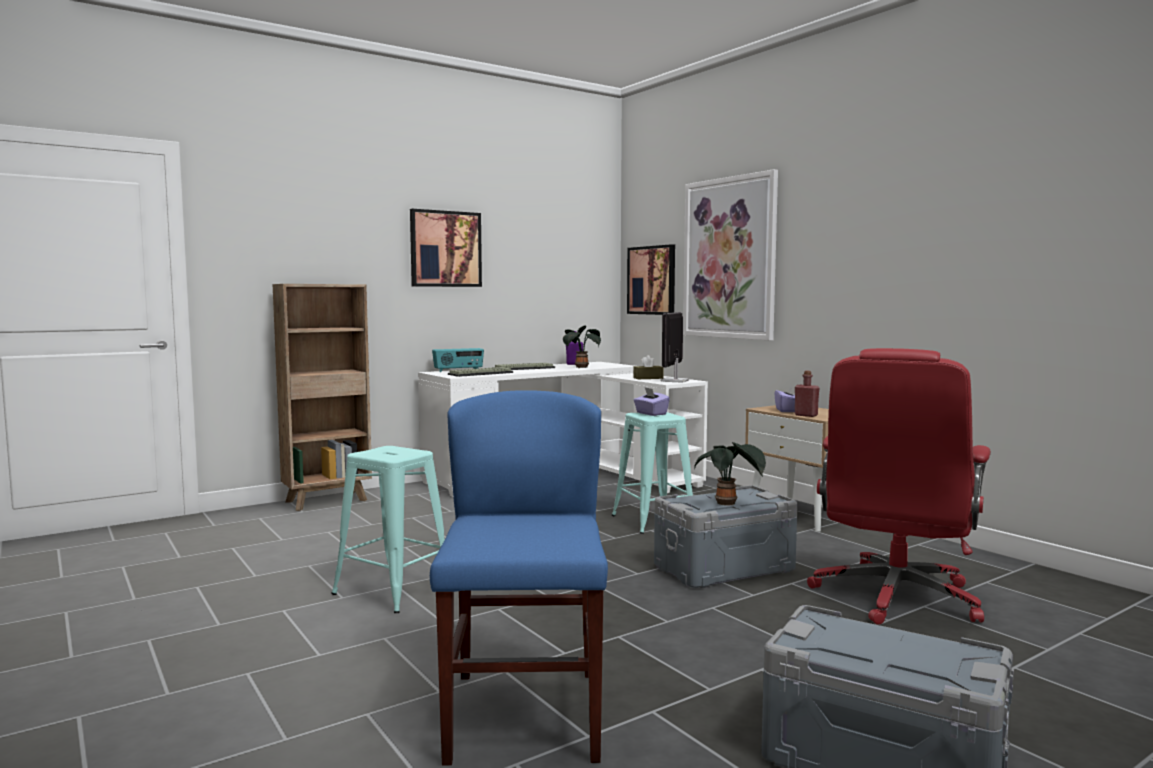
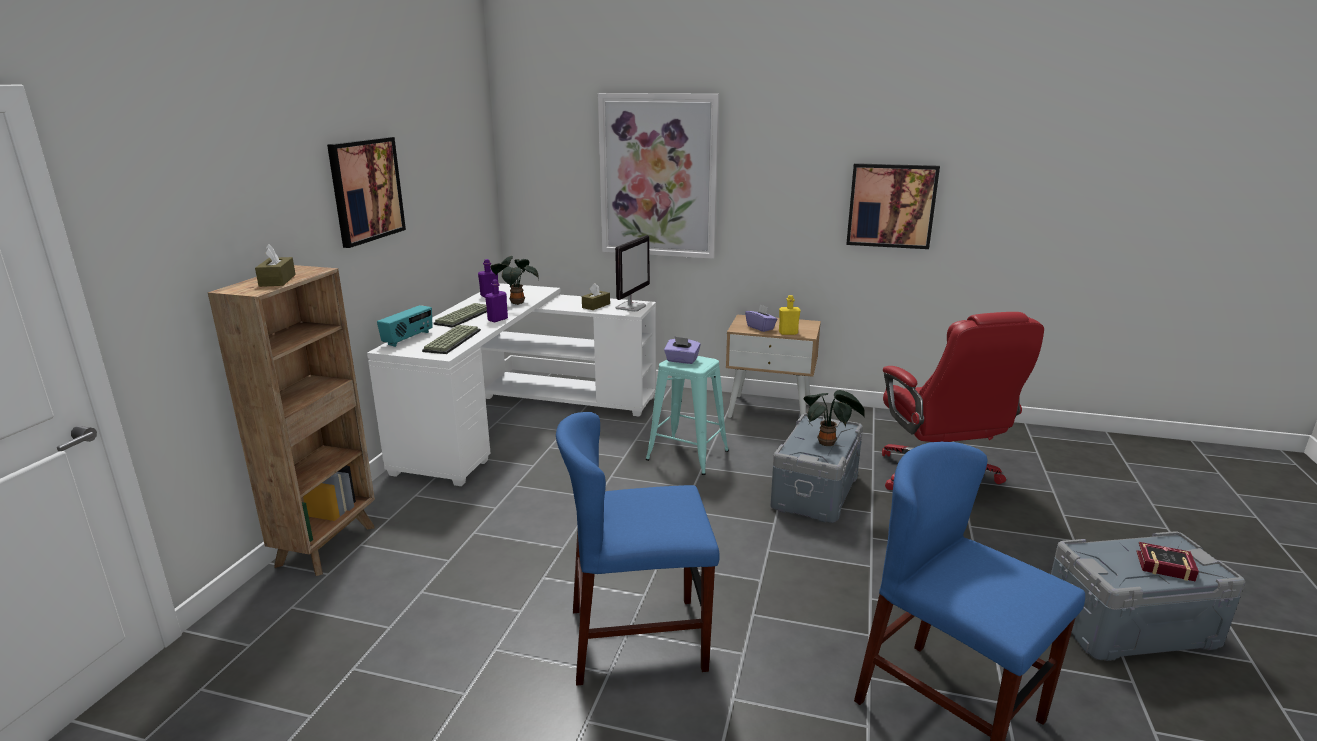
camera: 40 degrees left, 15 degrees up
turquoise stool [331,446,445,613] -> blue chair [556,412,720,686]
picture [627,244,675,315] -> picture moved to [846,163,940,249]
monitor [661,312,689,383] -> monitor turned 135 degrees counterclockwise [615,235,650,312]
red bottle [795,371,819,417] -> yellow bottle [779,295,800,335]
none -> brown tissue box [255,244,296,287]
none -> purple bottle [485,279,508,322]
none -> book [1136,542,1199,582]

